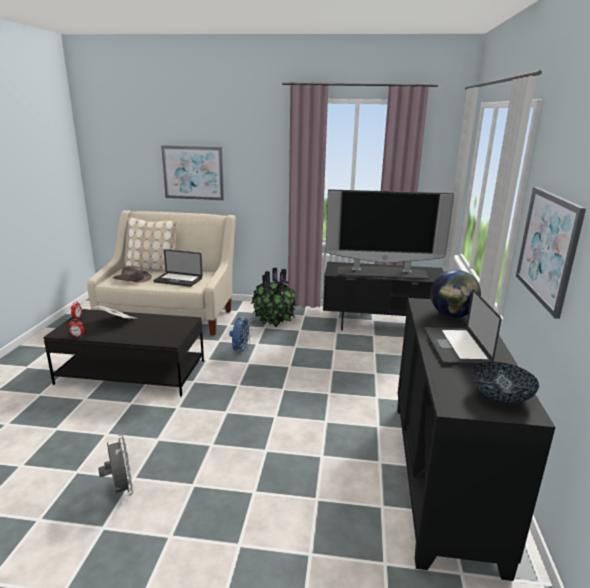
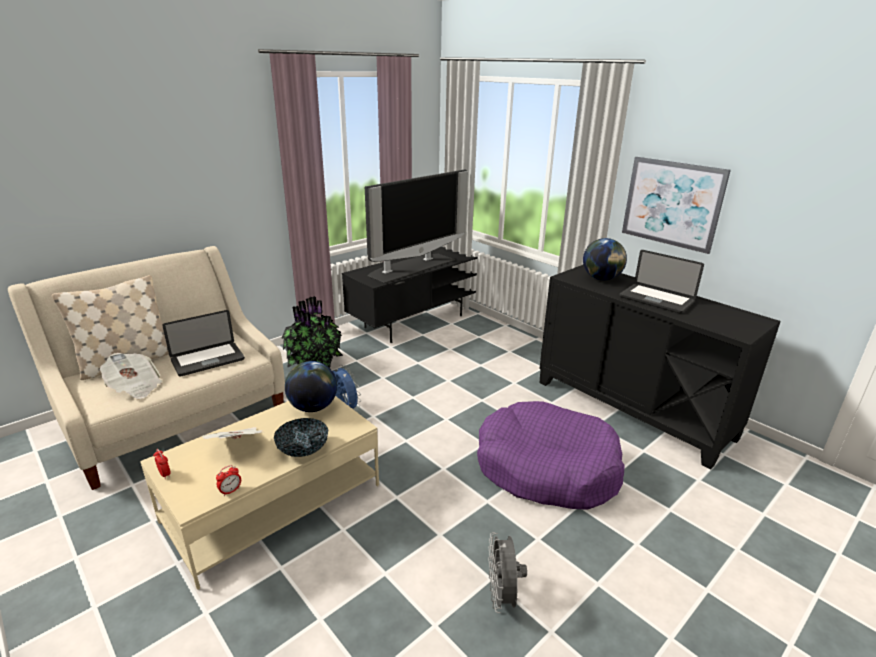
camera: 50 degrees left, 5 degrees up
black coffee table [43,309,204,396] -> beige coffee table [140,396,379,590]
grey fan [98,435,133,496] -> grey fan turned 105 degrees counterclockwise [488,532,527,613]
brown hat [113,266,152,283] -> newspaper [100,353,162,399]
picture [161,145,224,200] -> none
bowl [472,362,539,403] -> bowl moved to [274,418,328,457]
none -> globe [285,361,337,412]
none -> purple dog bed [477,401,625,510]

